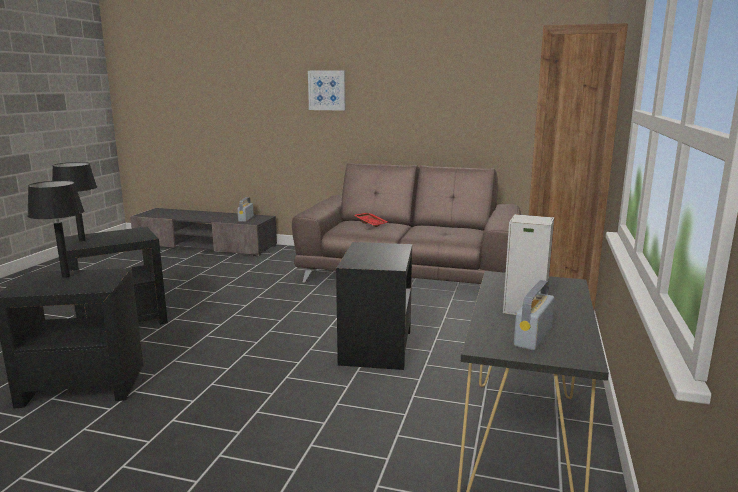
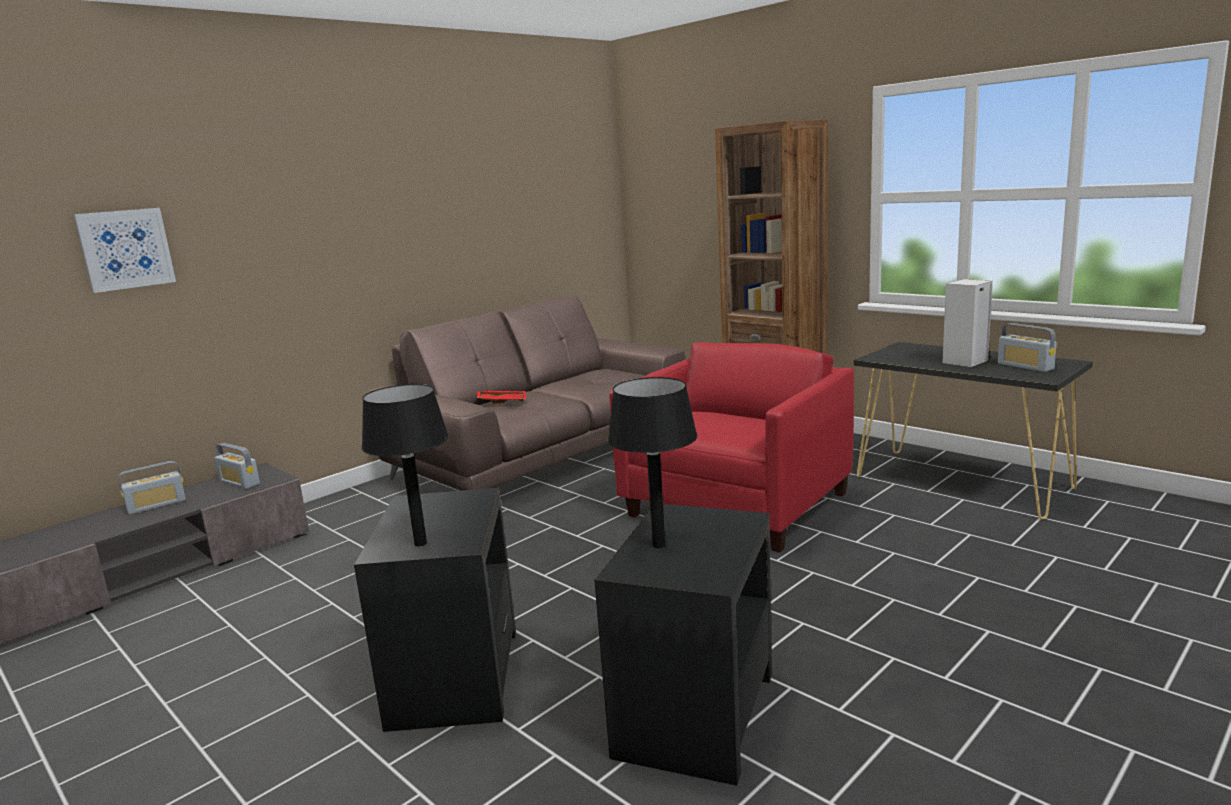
camera: 60 degrees left, 0 degrees up
picture [308,70,346,111] -> picture moved to [73,208,176,293]
black side table [336,242,412,370] -> red armchair [609,342,854,552]
none -> radio [118,461,186,515]

